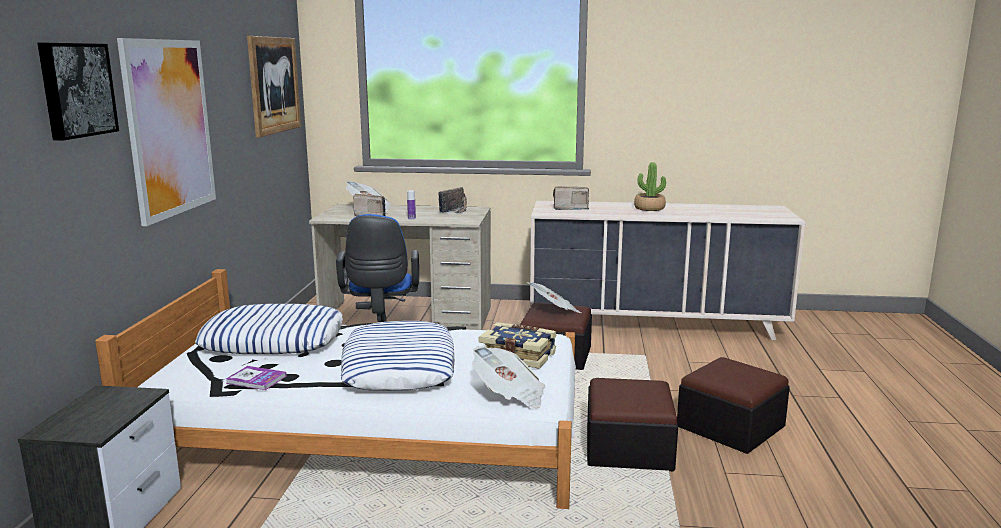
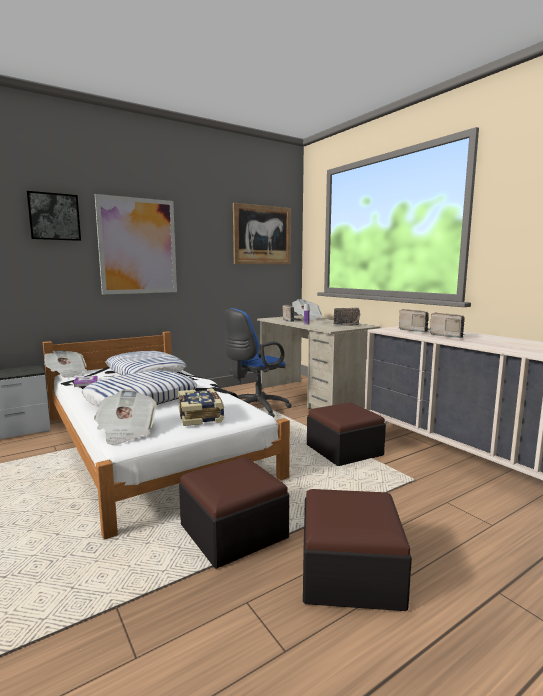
camera: 50 degrees right, 5 degrees down
newspaper [527,282,581,313] -> newspaper moved to [44,351,87,378]
potted plant [634,162,666,211] -> none
none -> radio [430,312,465,338]

